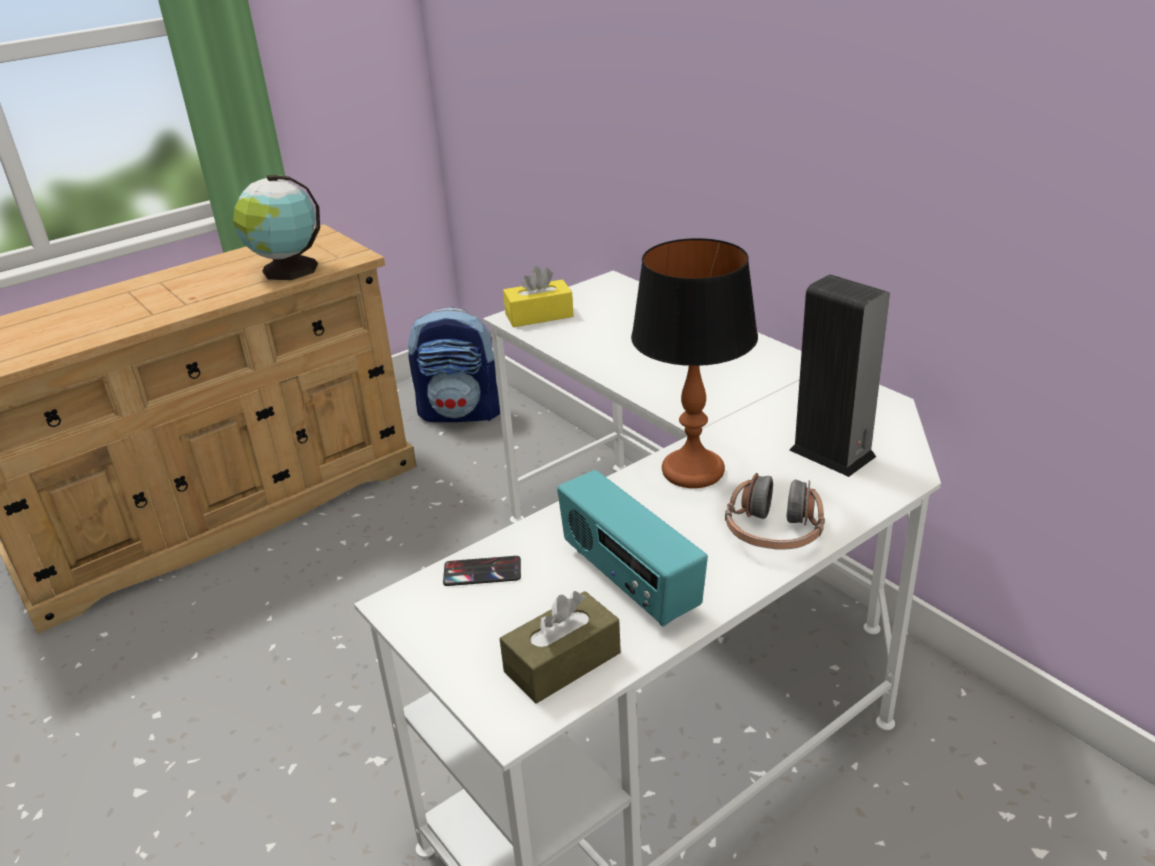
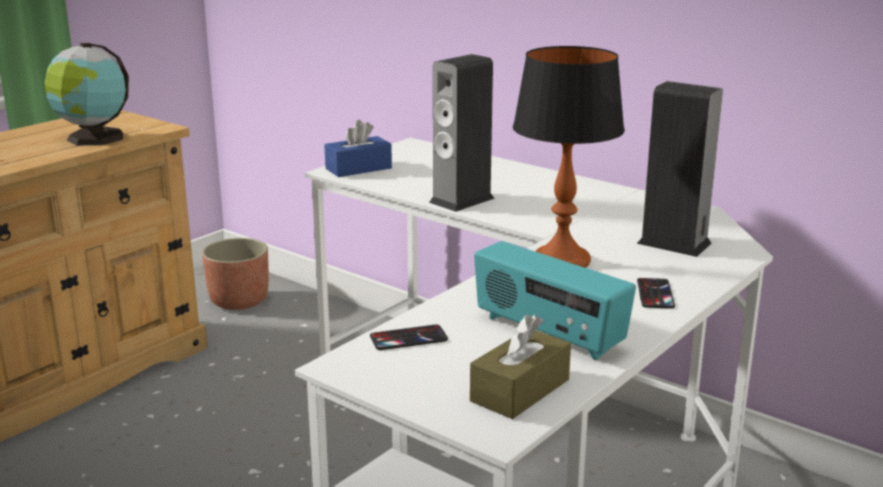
camera: 15 degrees left, 10 degrees down
backpack [408,307,500,422] -> planter [202,238,269,310]
yellow tissue box [503,266,574,327] -> blue tissue box [324,120,392,177]
headphones [725,473,825,550] -> phone [637,278,675,309]
none -> speaker [429,54,495,212]

